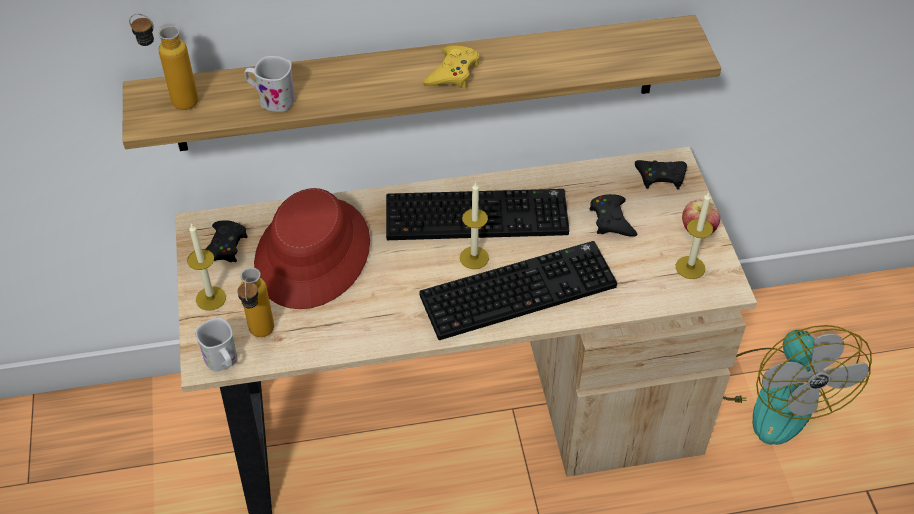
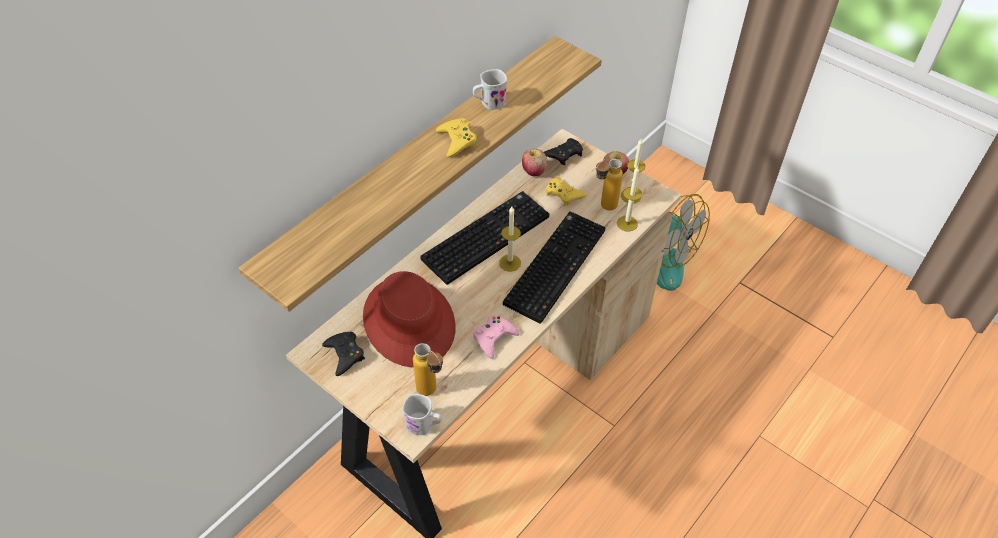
camera: 40 degrees left, 0 degrees up
bottle [129,13,198,110] -> bottle moved to [596,159,623,210]
candle [187,224,226,311] -> candle moved to [617,166,642,232]
white mug [244,56,295,112] -> white mug moved to [473,69,507,110]
black game controller [590,194,637,237] -> yellow game controller [546,177,587,207]
none -> pink game controller [473,315,520,359]
none -> apple [522,149,547,176]

